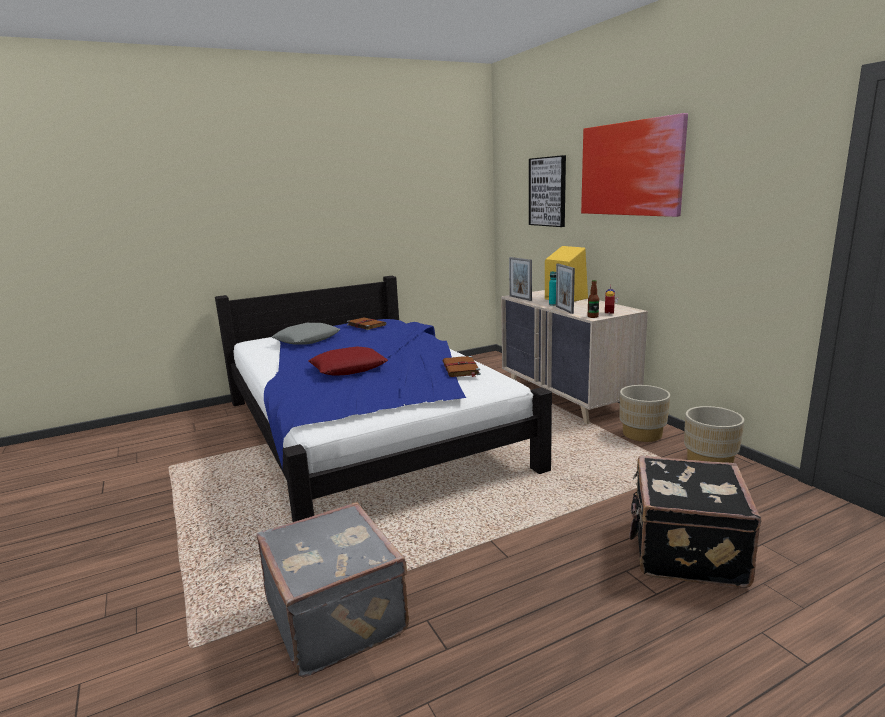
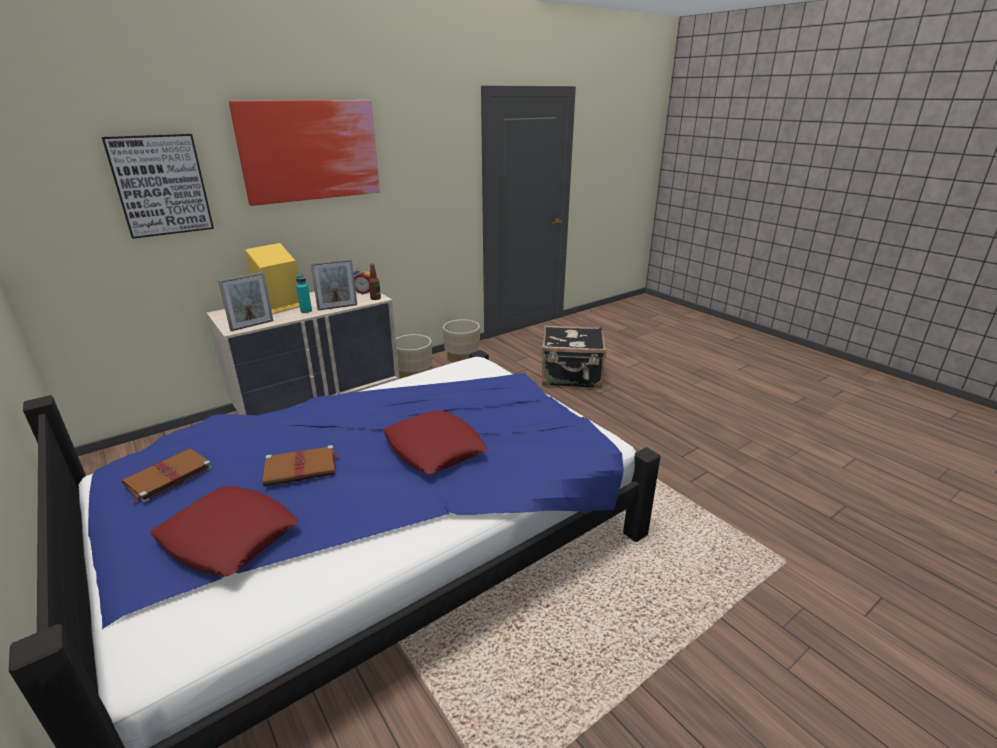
camera: 100 degrees left, 10 degrees up
grey suitcase [257,502,409,678] -> none
grey pillow [272,323,341,345] -> red pillow [150,486,298,576]
brown book [442,356,481,377] -> brown book moved to [263,445,340,486]

